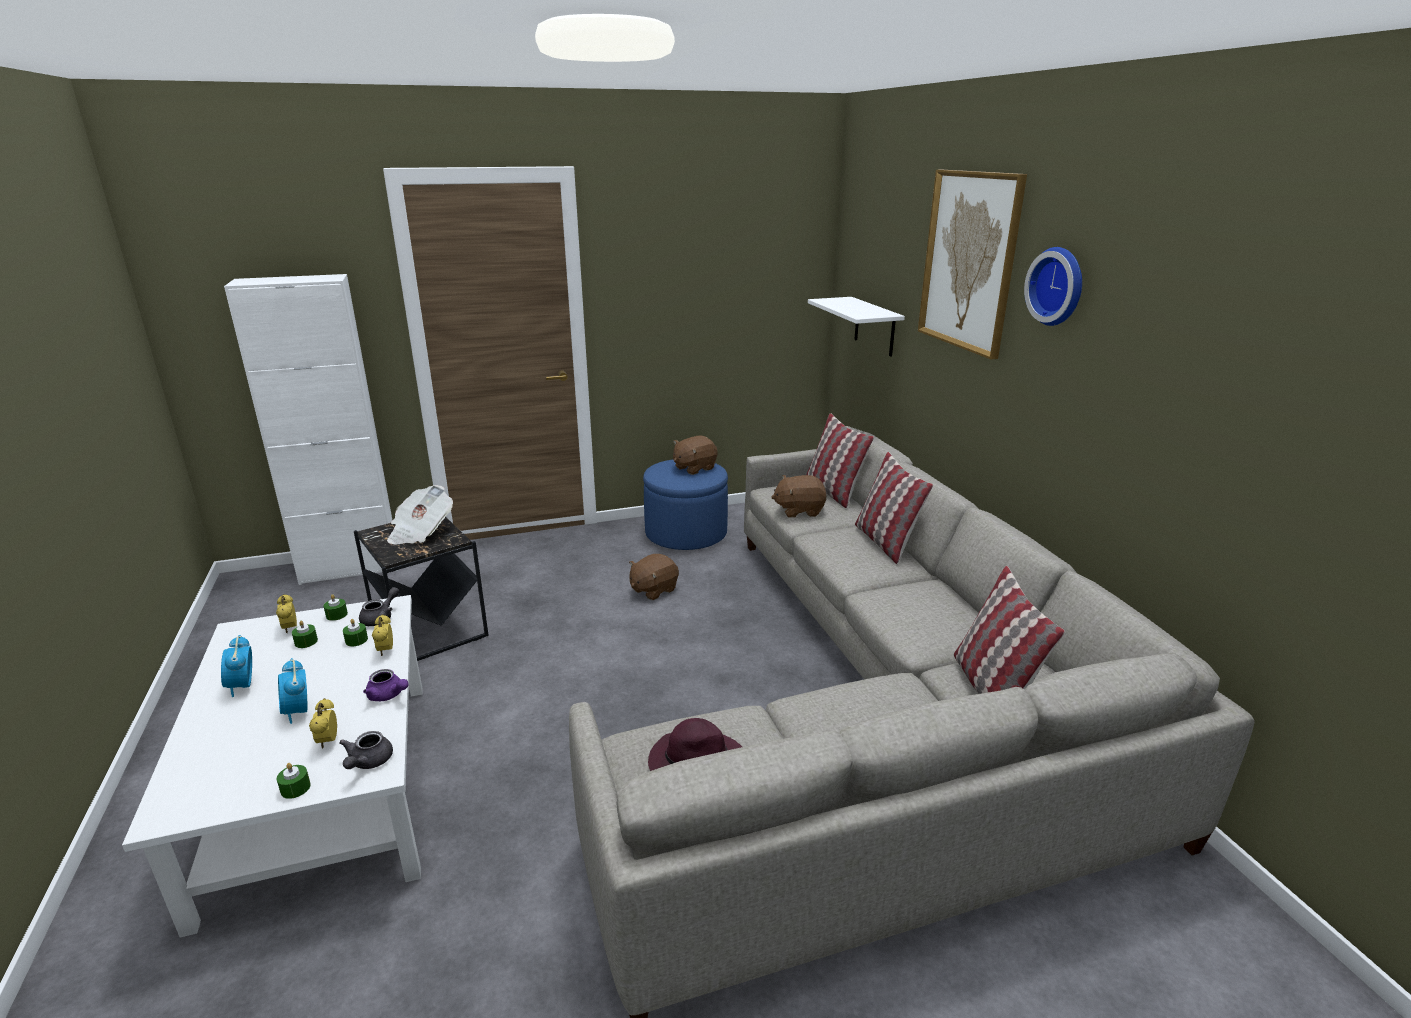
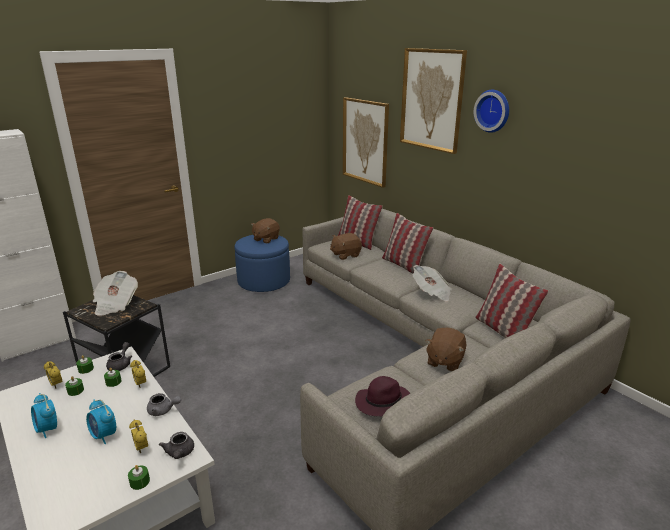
camera: 20 degrees left, 0 degrees up
purple teapot [363,669,409,701] -> grey teapot [147,393,181,416]
brown plush toy [629,554,679,600] -> brown plush toy moved to [425,328,466,371]
white shelf [808,297,905,356] -> picture [343,97,389,188]
none -> newspaper [413,265,452,302]

